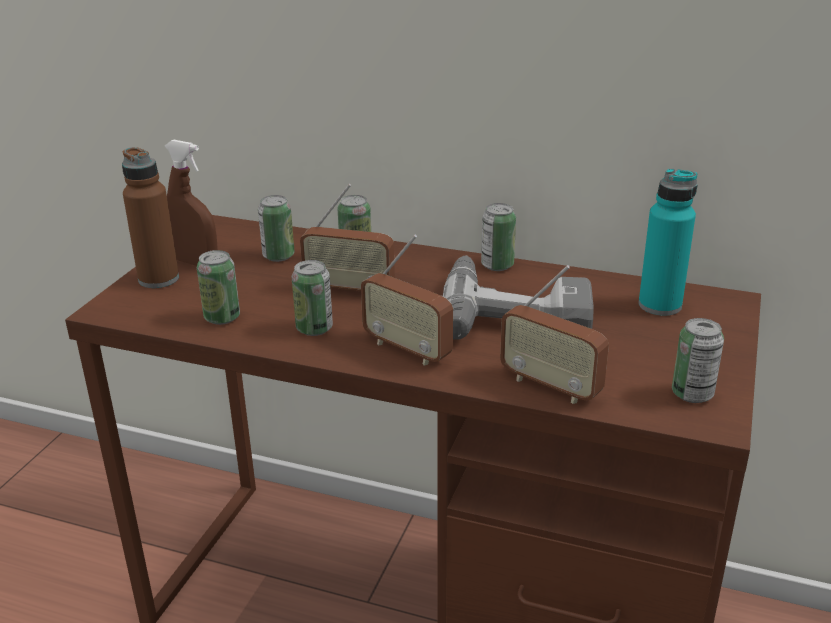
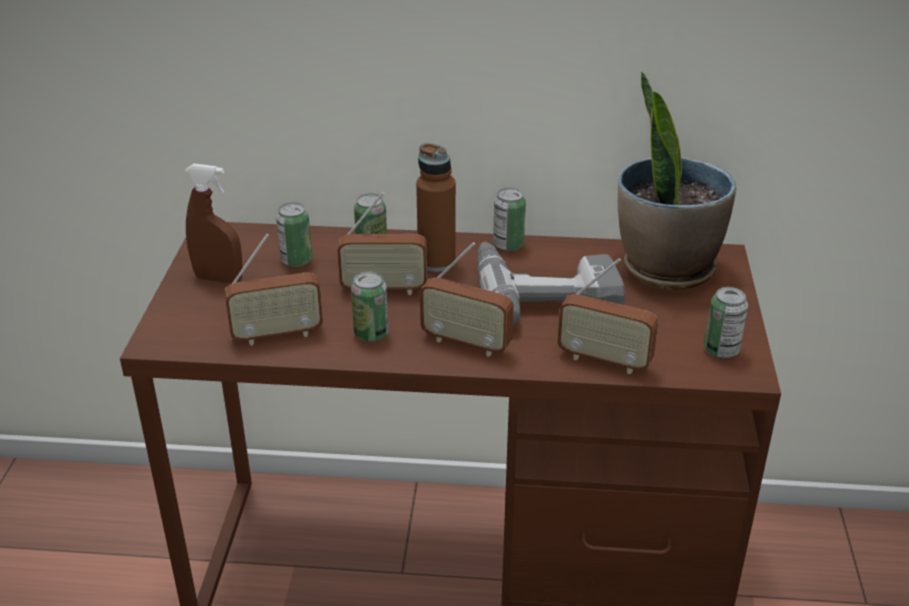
camera: 15 degrees left, 5 degrees up
brown bottle [122,147,179,288] -> brown bottle moved to [416,143,456,272]
can [197,250,240,325] -> radio [224,234,323,345]
turquoise bottle [639,168,697,316] -> potted plant [618,71,736,290]

